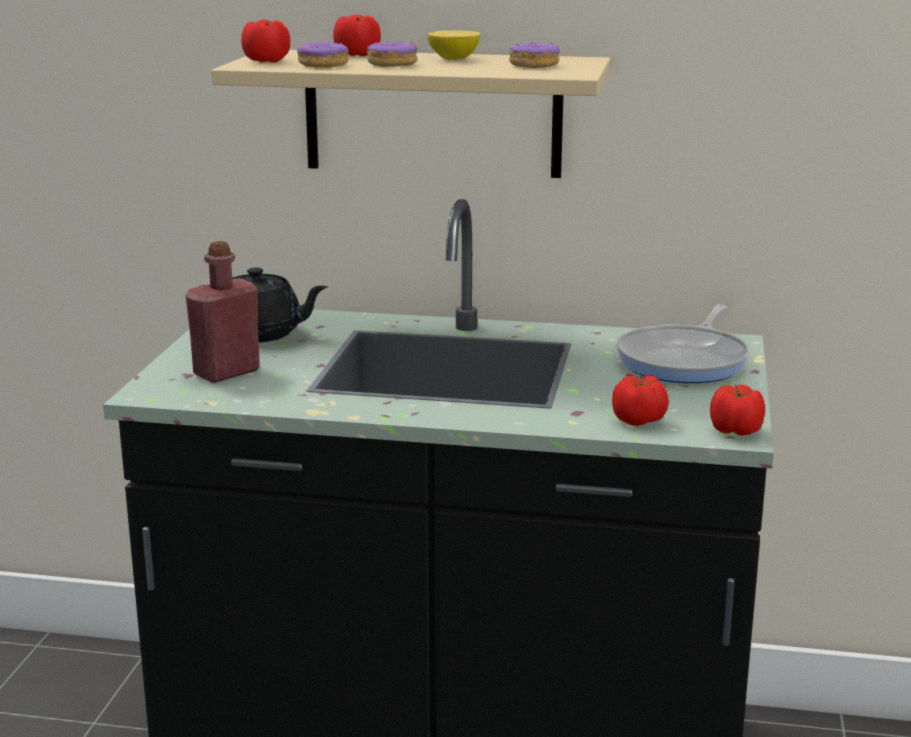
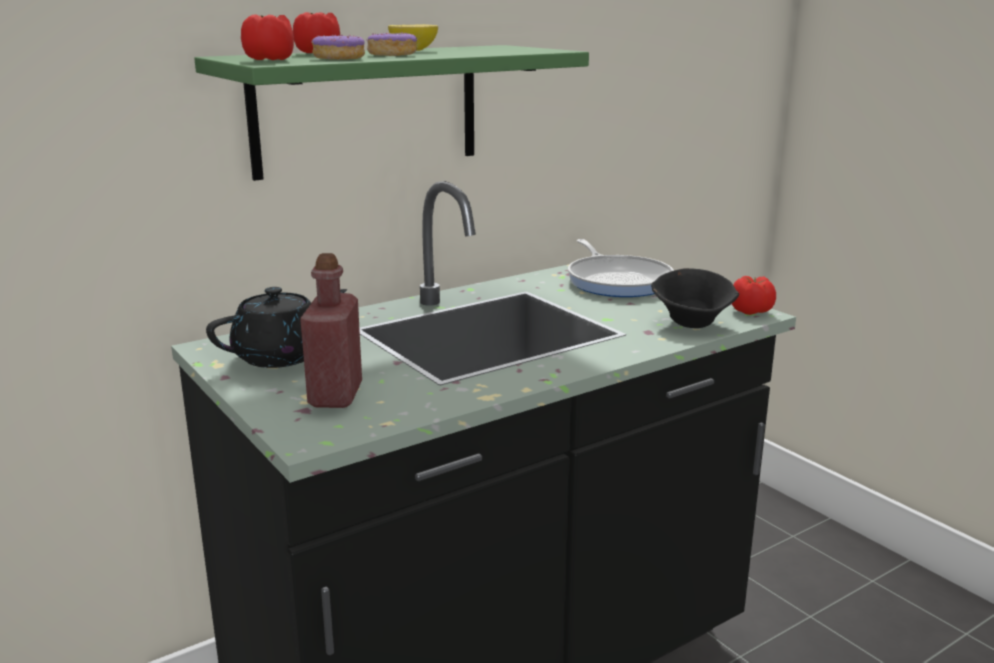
camera: 45 degrees left, 0 degrees up
beige shelf [212,50,611,178] -> green shelf [194,45,589,181]
donut [509,42,560,68] -> none
tomato [612,375,669,426] -> black bowl [651,268,739,328]

